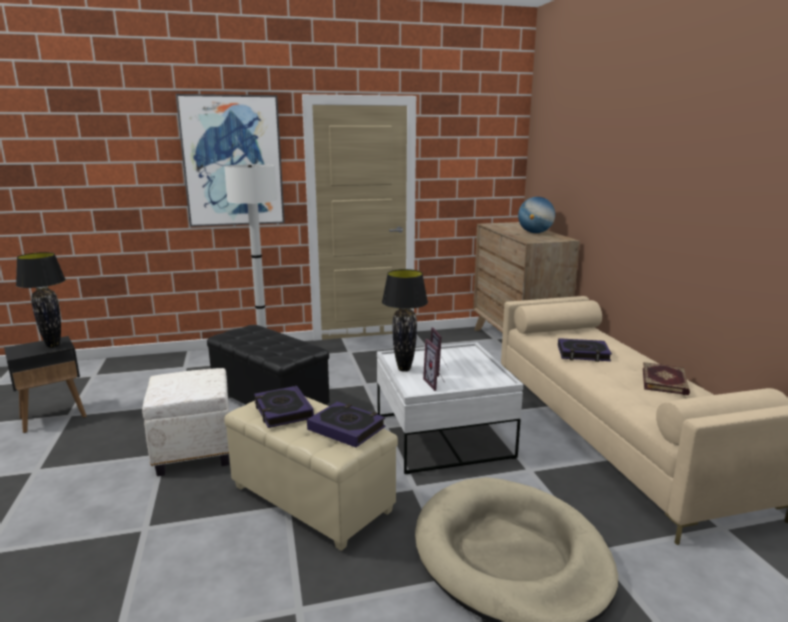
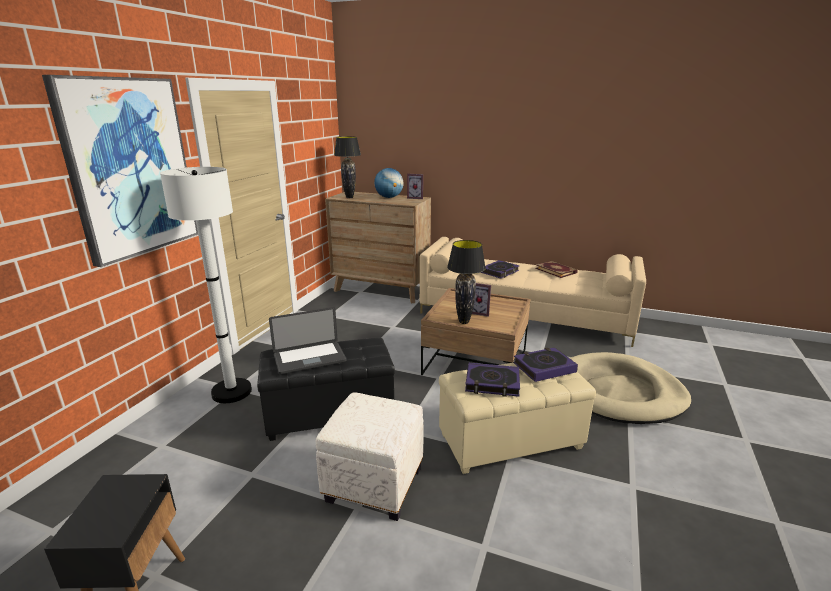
camera: 55 degrees left, 5 degrees up
black table lamp [16,252,66,348] -> black table lamp moved to [334,136,361,198]
white coffee table [377,342,523,474] -> brown coffee table [421,288,530,375]
picture frame [423,339,444,391] -> picture frame moved to [407,174,423,199]
none -> laptop [269,307,347,374]

